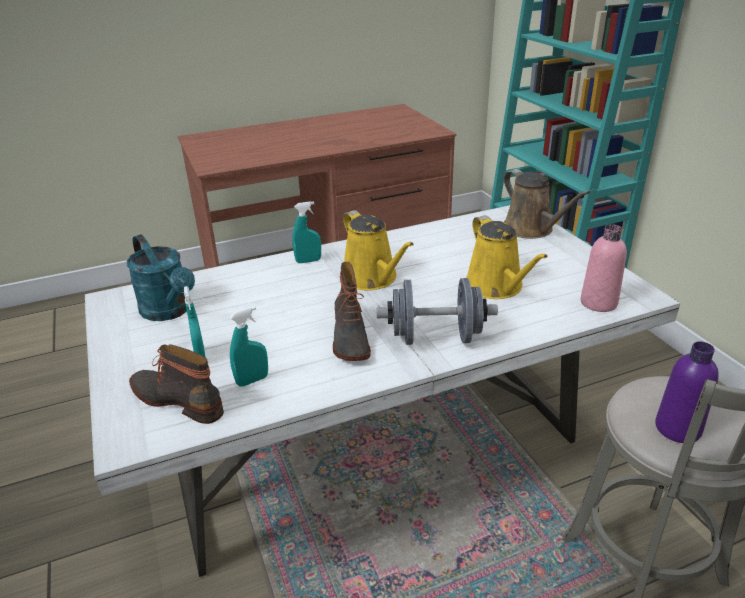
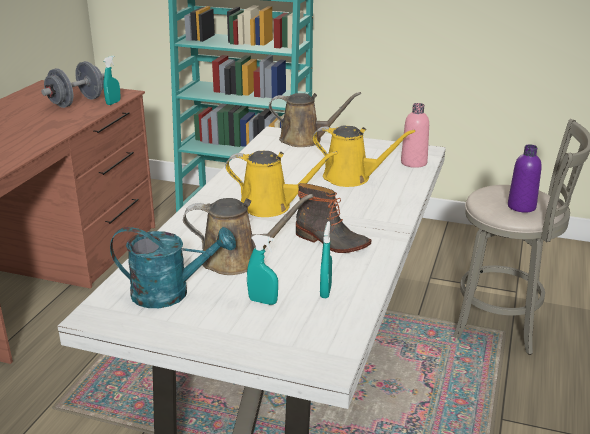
camera: 50 degrees left, 5 degrees down
boot [129,344,224,424] -> none
turquoise spray bottle [292,201,321,263] -> turquoise spray bottle moved to [103,55,121,105]
grey dumbbell [377,278,498,345] -> grey dumbbell moved to [41,61,104,108]
none -> brown watering can [183,194,314,275]

